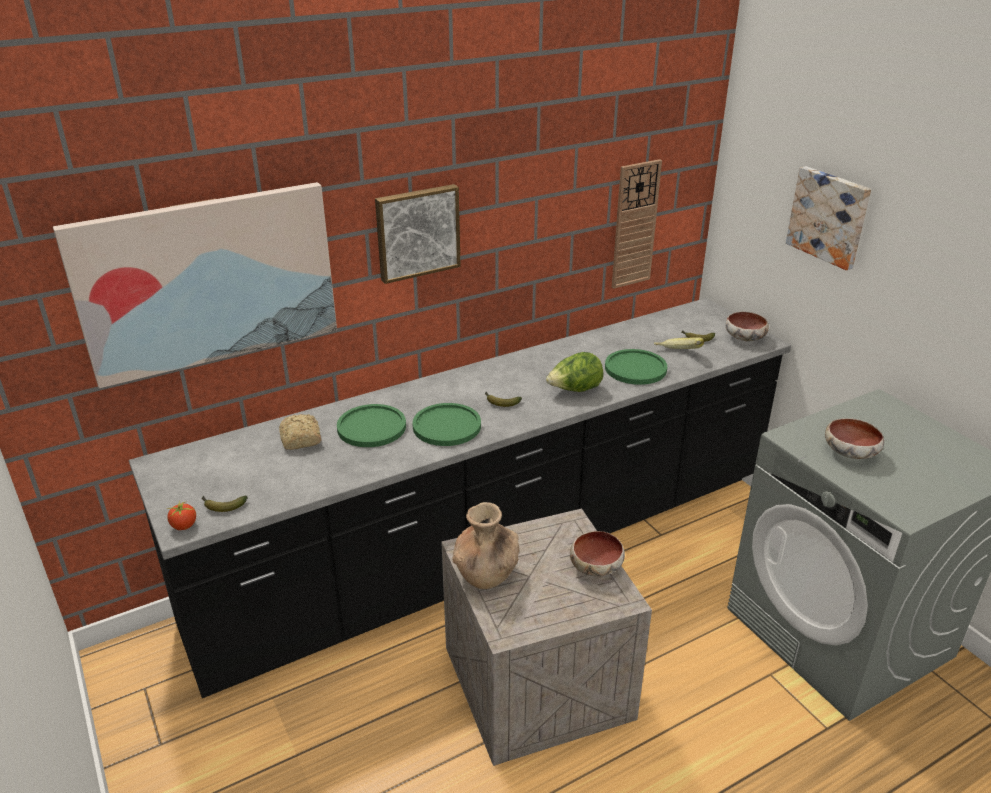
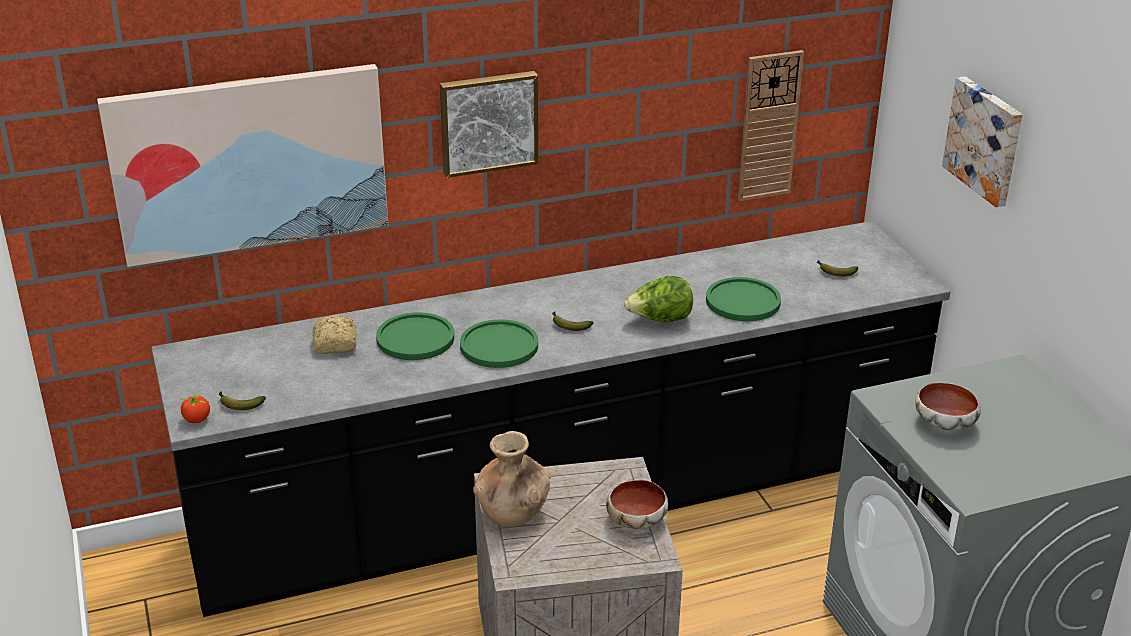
camera: 10 degrees right, 0 degrees up
banana [654,337,704,349] -> none
bowl [726,312,769,341] -> none

